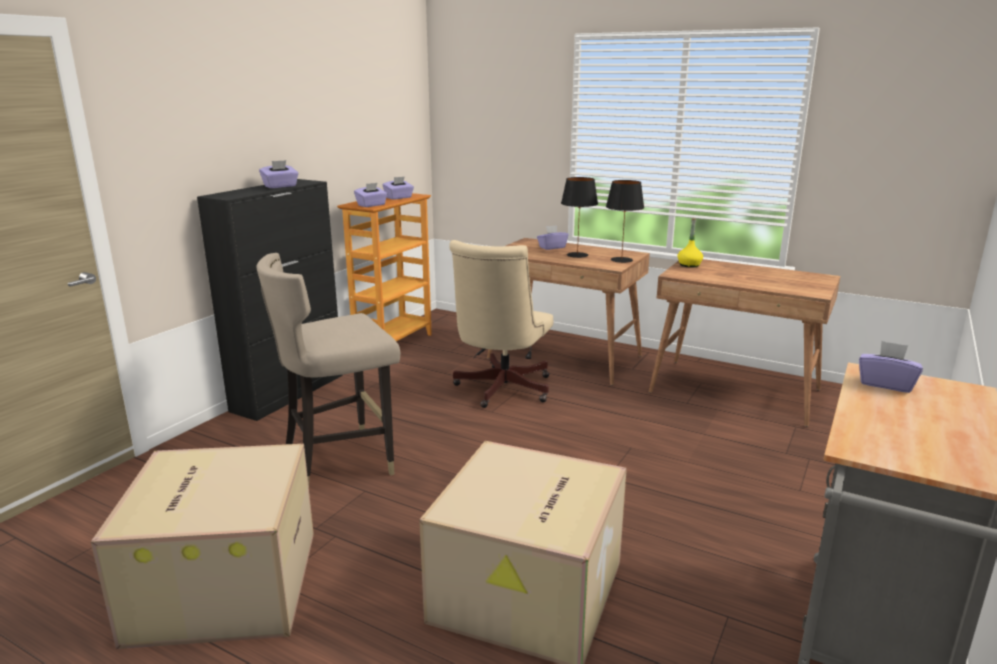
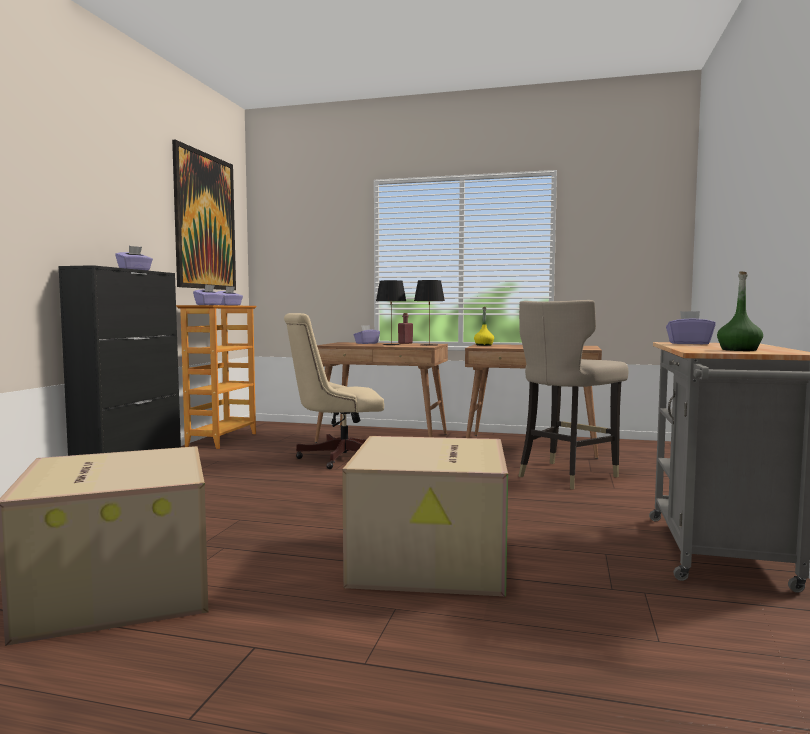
camera: 15 degrees left, 15 degrees down
beige stool [256,253,400,486] -> beige stool moved to [519,300,629,489]
beige office chair [449,240,553,408] -> beige office chair turned 75 degrees clockwise [284,313,384,469]
none -> picture [172,140,236,290]
none -> red bottle [398,313,413,344]
none -> green bottle [717,271,763,351]

